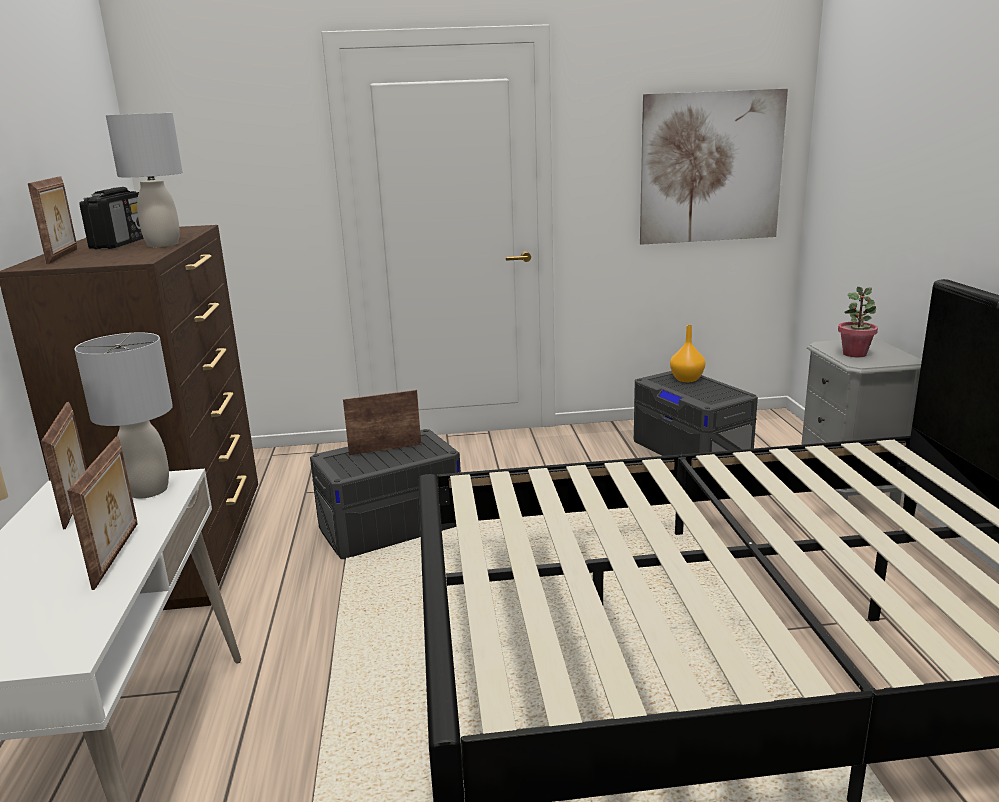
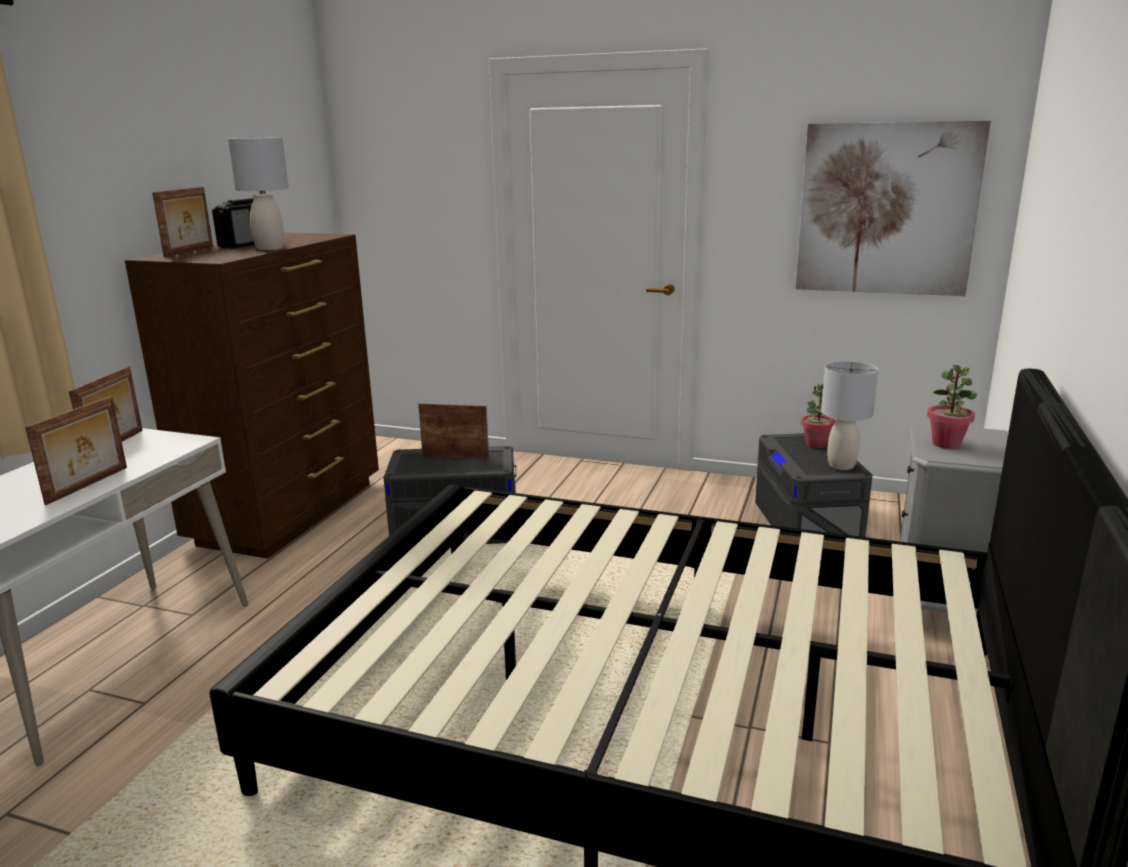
camera: 25 degrees right, 0 degrees up
grey table lamp [74,332,173,499] -> grey table lamp moved to [821,361,878,470]
orange vase [670,325,705,382] -> potted plant [801,383,836,448]

